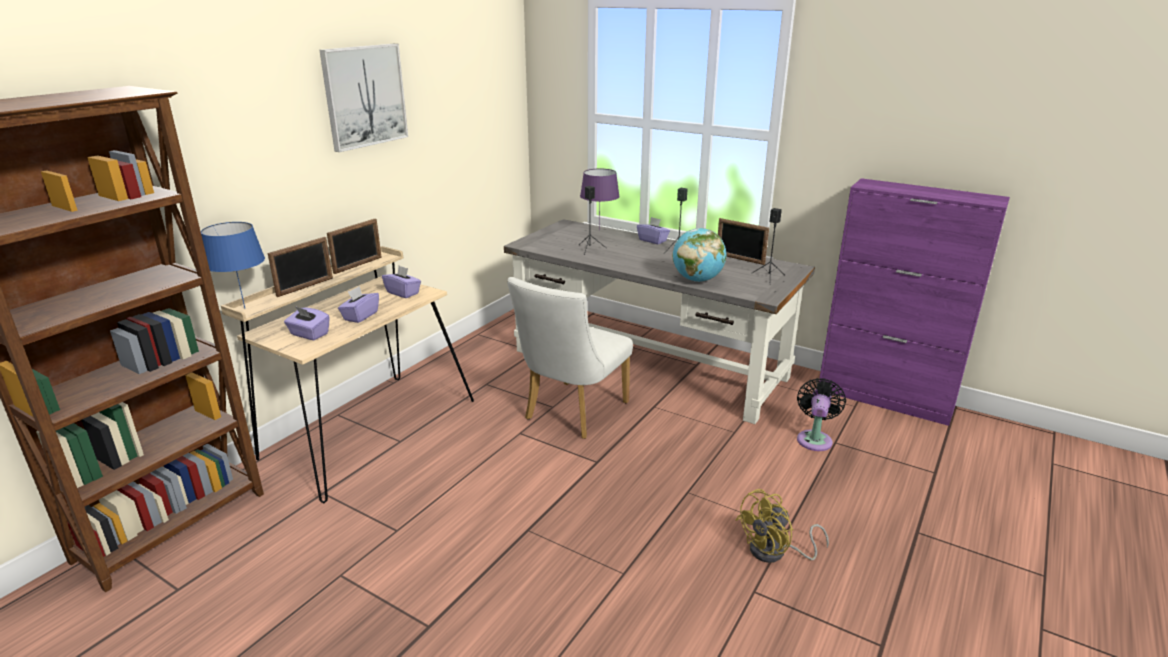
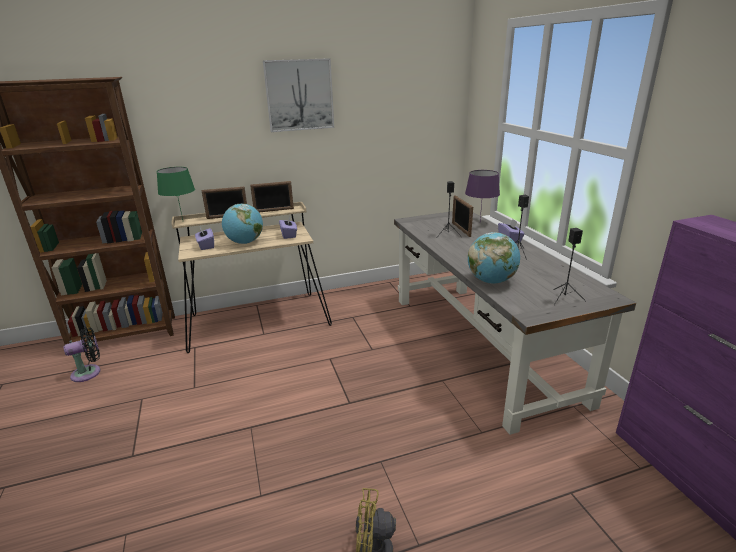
camera: 40 degrees right, 0 degrees up
blue table lamp [201,222,265,308] -> green table lamp [157,167,195,220]
purple tissue box [338,286,379,323] -> globe [222,204,263,244]
white chair [507,277,633,439] -> none
picture frame [718,218,769,265] -> picture frame moved to [452,195,473,237]
black fan [797,378,846,451] -> black fan moved to [63,327,101,382]

